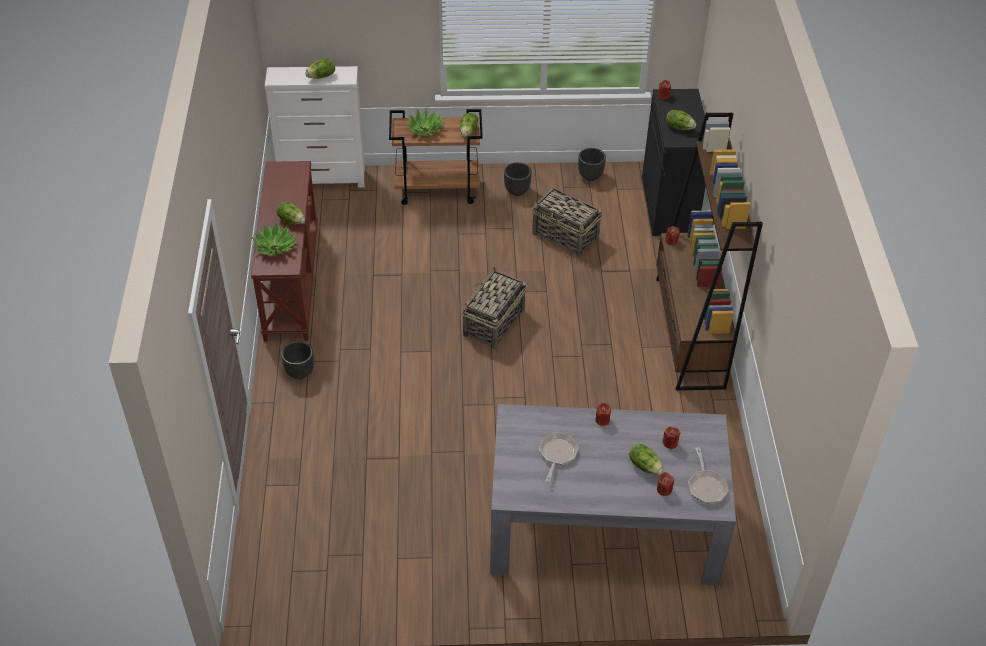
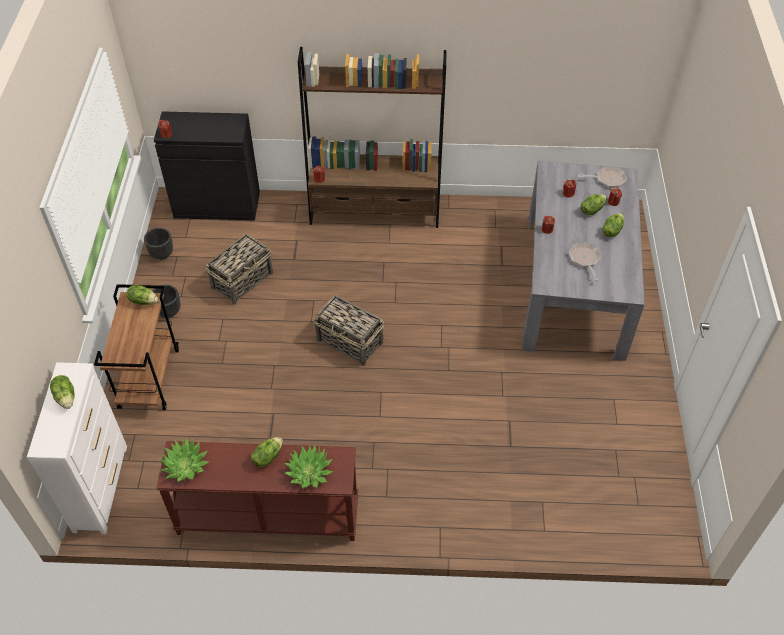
camera: 85 degrees left, 5 degrees up
black planter [281,341,314,379] -> none
potted plant [405,108,445,136] -> potted plant moved to [159,438,209,482]
frying pan [539,432,578,483] -> frying pan turned 60 degrees clockwise [569,242,601,281]
lettuce [666,110,696,130] -> lettuce moved to [602,213,624,237]

